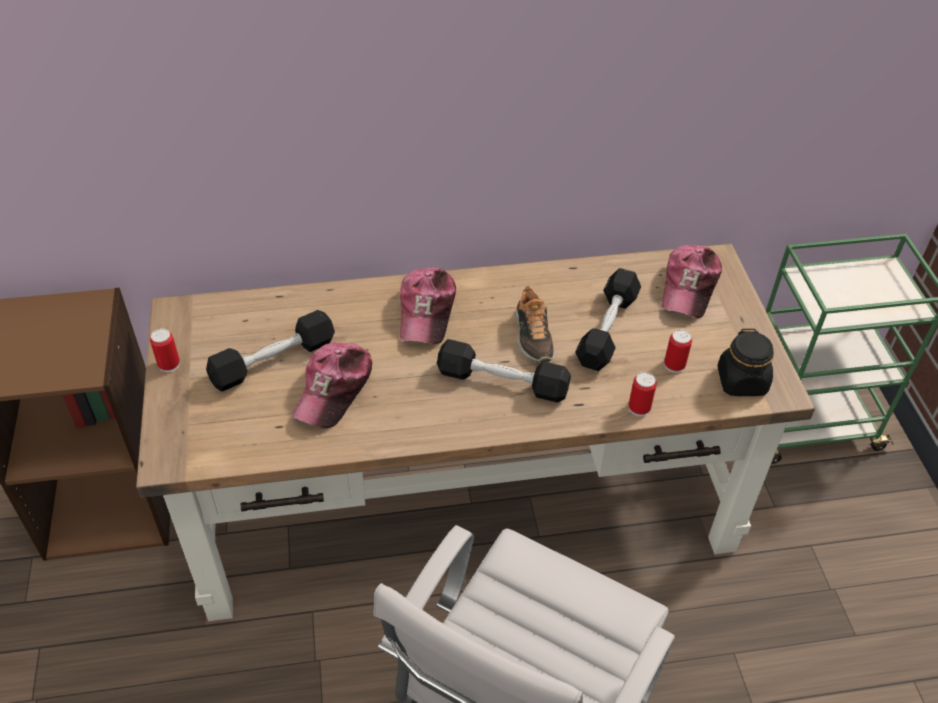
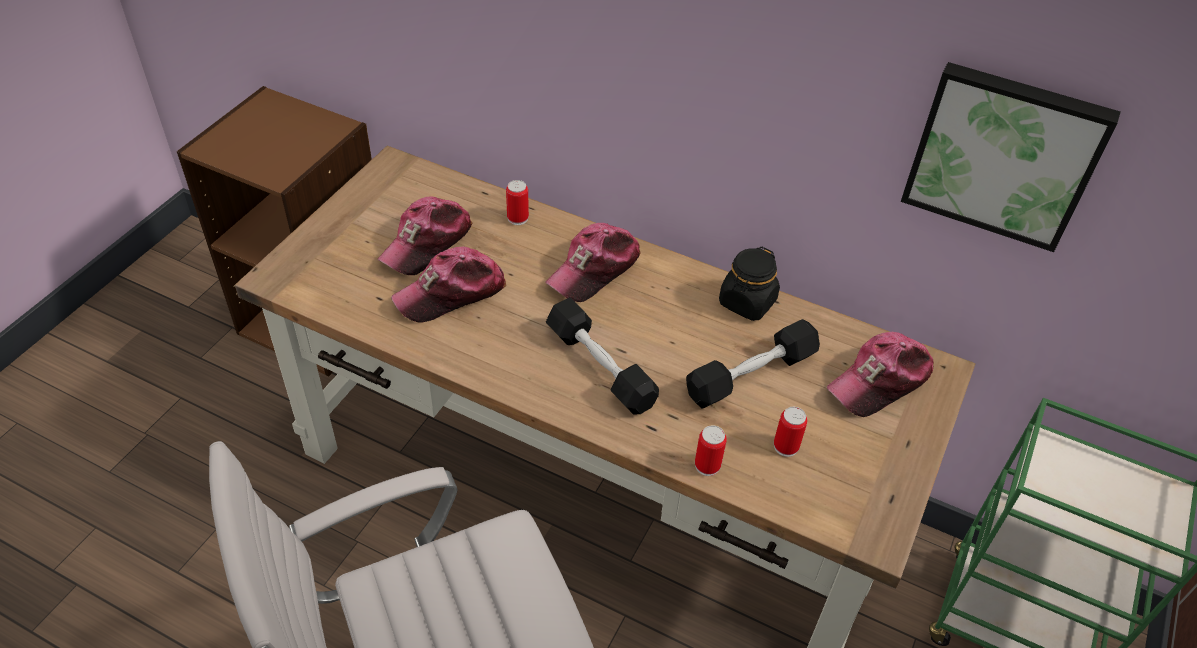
camera: 35 degrees right, 0 degrees up
can [150,328,180,372] -> can moved to [506,180,529,225]
black dumbbell [206,310,335,392] -> cap [377,196,472,275]
shoe [516,286,555,362] -> none
black jar [717,329,774,396] -> black jar moved to [719,247,780,321]
none -> picture [901,62,1121,252]

